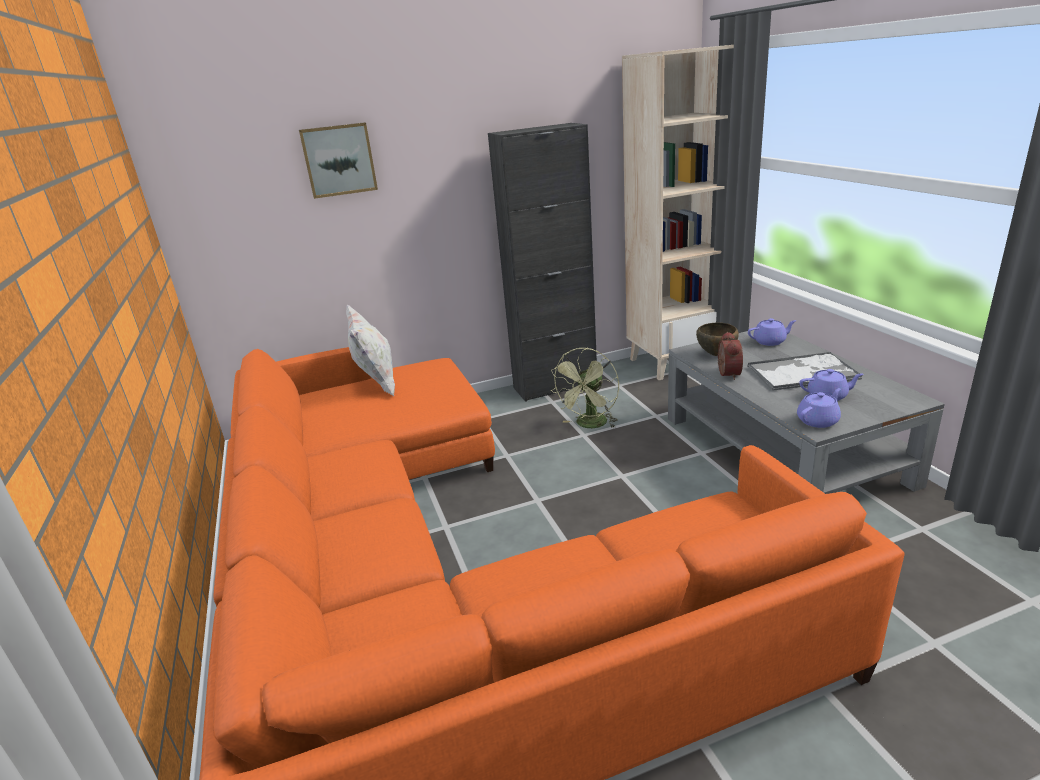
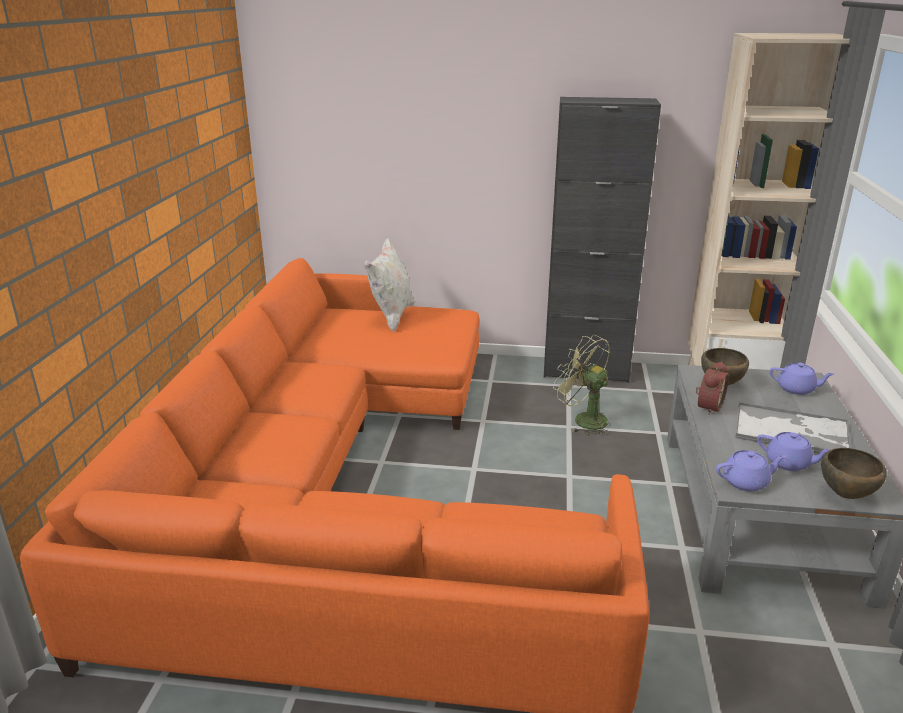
camera: 25 degrees right, 0 degrees up
picture [299,122,378,199] -> none
green fan [550,348,619,428] -> green fan turned 75 degrees clockwise [553,335,611,436]
none -> brown bowl [821,448,887,499]

